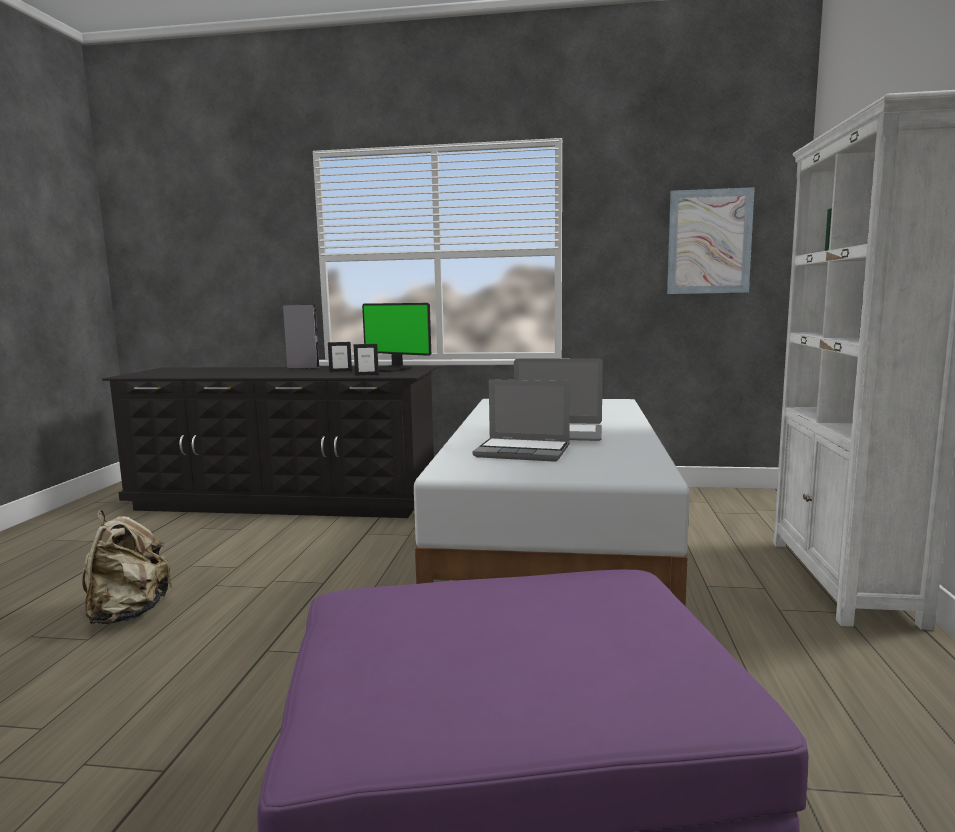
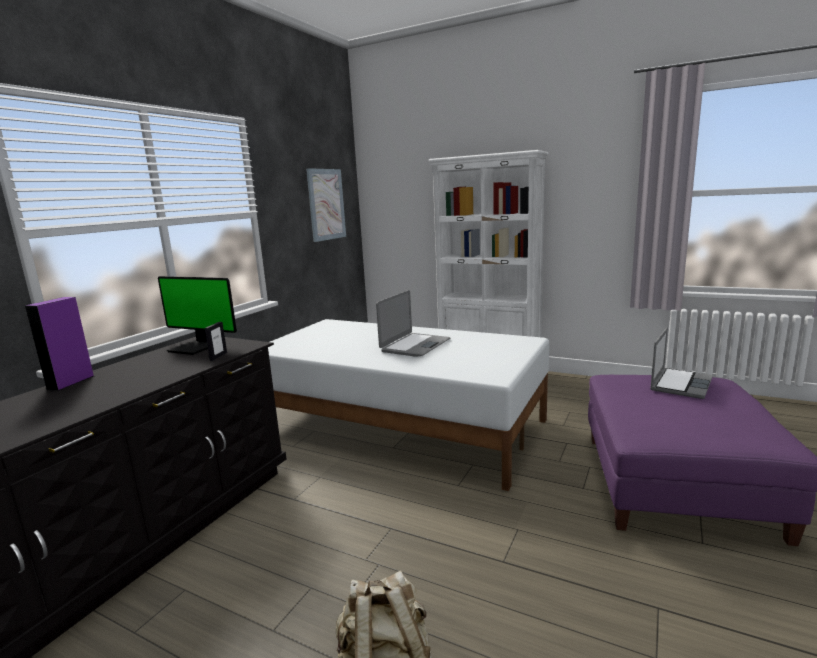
camera: 70 degrees left, 5 degrees up
grey speaker [283,305,319,369] -> purple speaker [25,297,94,391]
picture frame [328,342,352,372] -> none
monitor [362,303,431,372] -> monitor turned 60 degrees clockwise [158,276,237,355]
laptop [473,379,570,462] -> laptop moved to [650,327,713,399]

